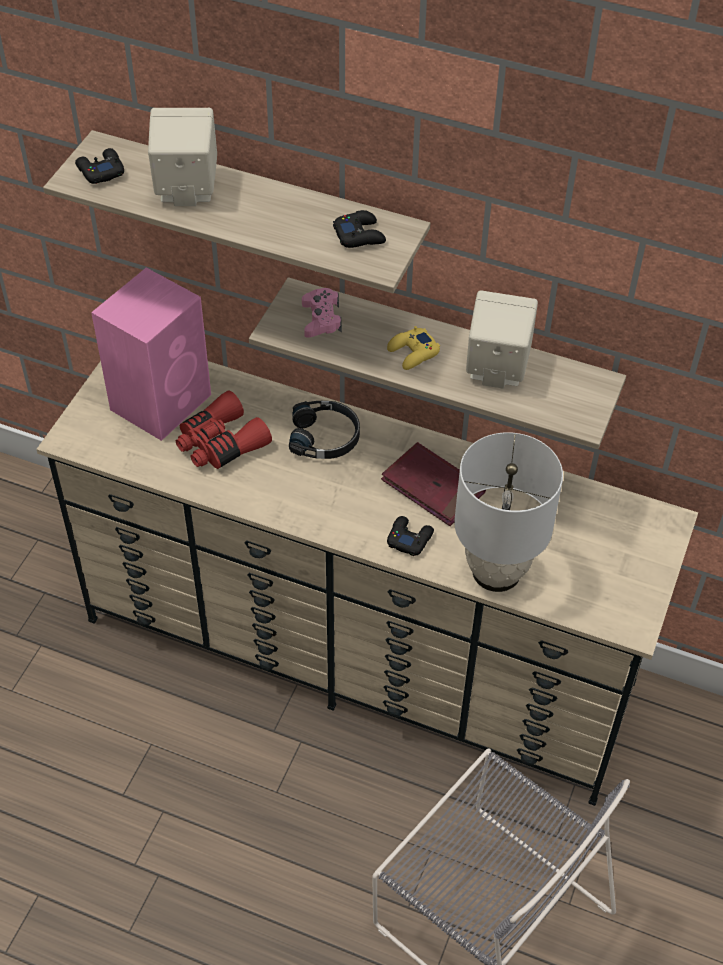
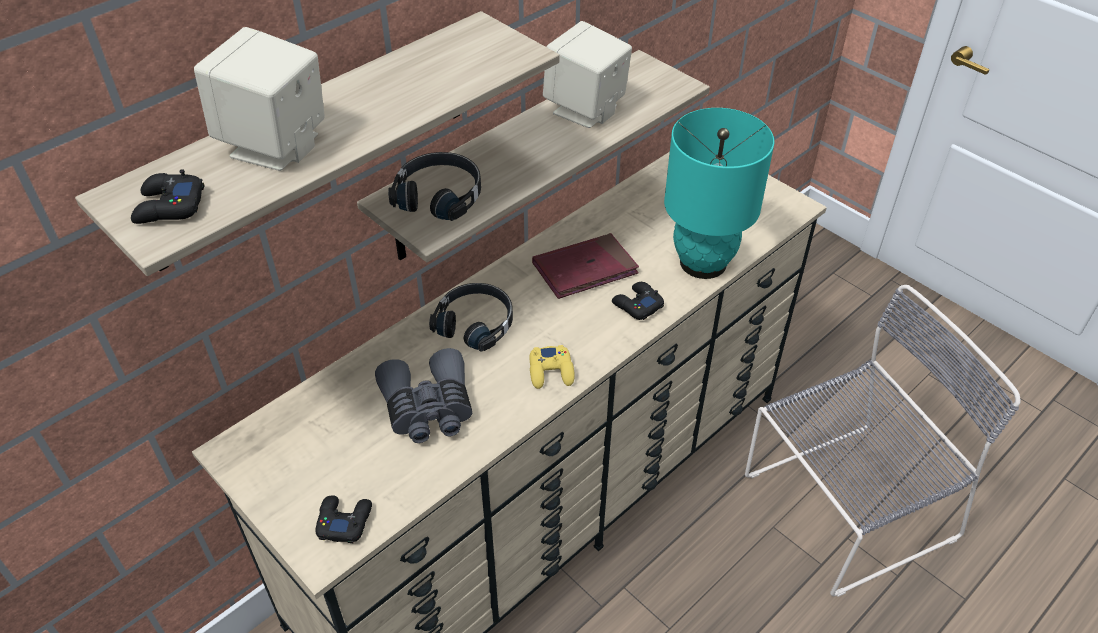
camera: 65 degrees left, 5 degrees down
pink speaker [91,267,211,441] -> none
red binoculars [176,391,272,469] -> grey binoculars [375,348,472,443]
pink game controller [302,288,342,338] -> black headphones [388,152,481,221]
black game controller [333,210,386,248] -> black game controller moved to [315,495,372,543]
yellow game controller [387,326,440,370] -> yellow game controller moved to [529,345,575,389]
white table lamp [454,432,563,592] -> turquoise table lamp [664,108,774,279]

